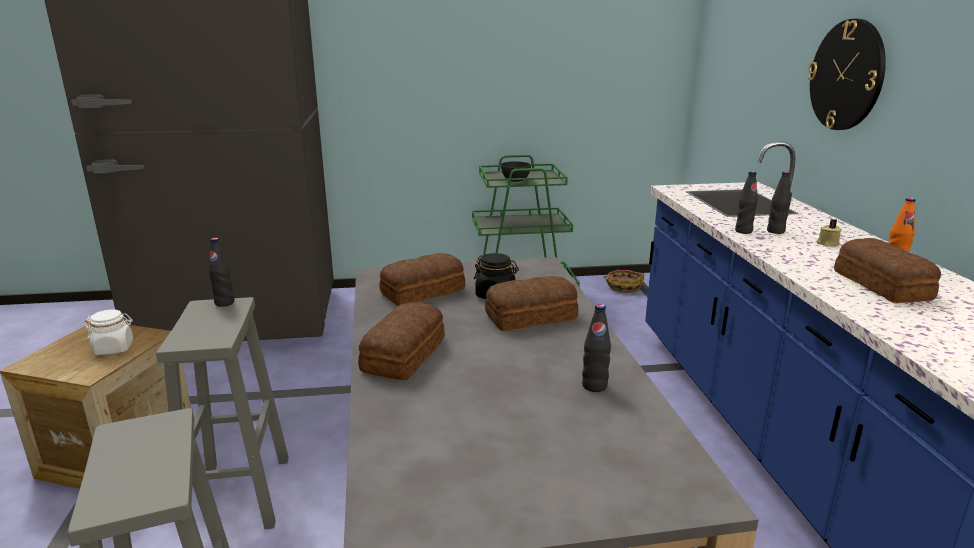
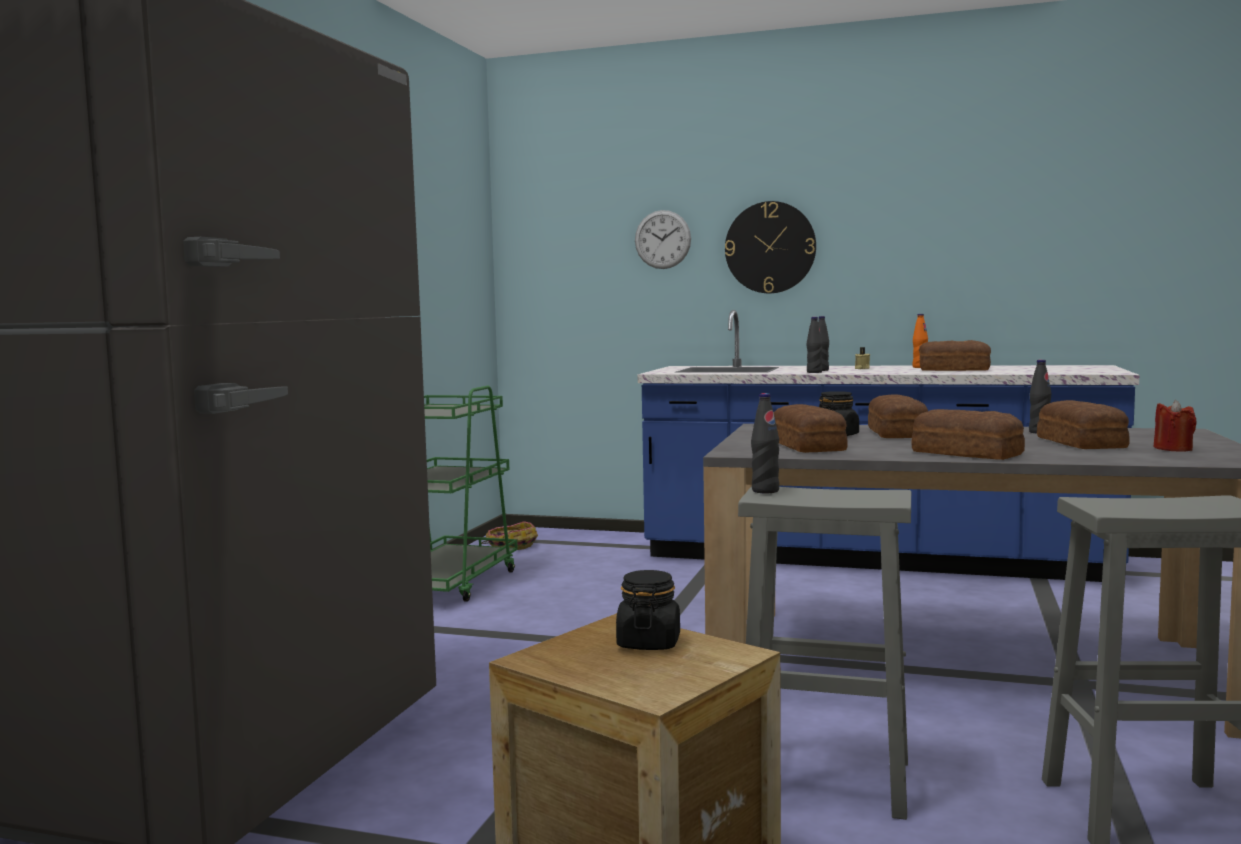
camera: 65 degrees left, 15 degrees down
white jar [85,309,133,355] -> black jar [616,570,680,650]
grey bowl [501,161,531,182] -> none
none -> wall clock [635,210,691,269]
none -> bread [1037,400,1130,449]
none -> red candle [1154,400,1197,452]

